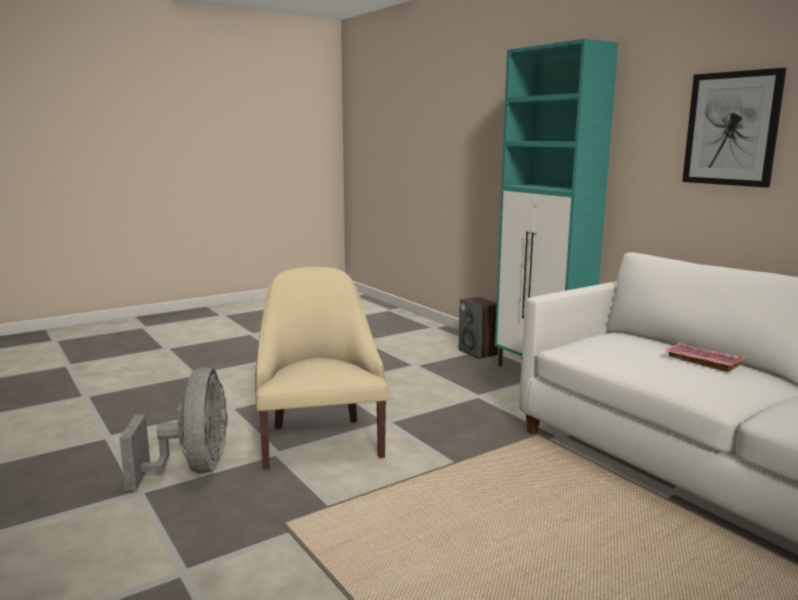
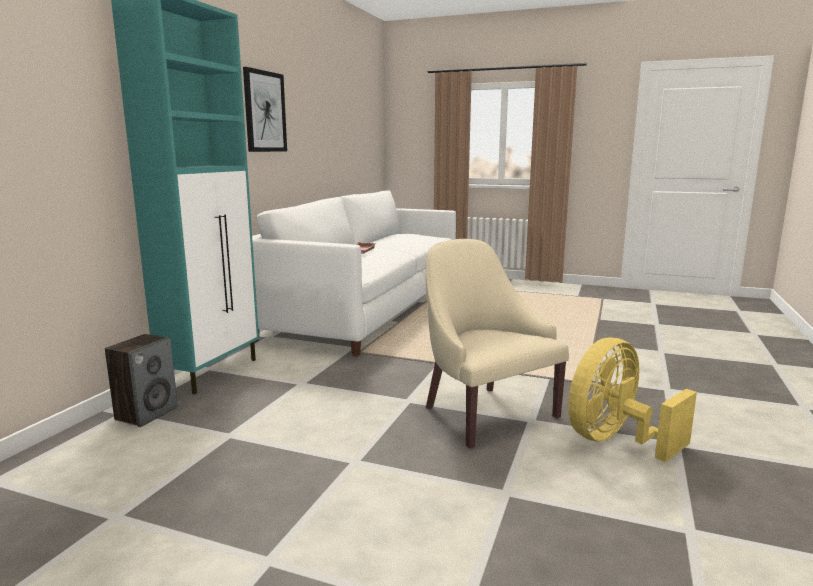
camera: 125 degrees left, 0 degrees up
grey fan [119,367,228,491] -> yellow fan [568,338,697,462]
beige armchair [255,267,388,470] -> beige armchair turned 105 degrees clockwise [425,239,569,448]

